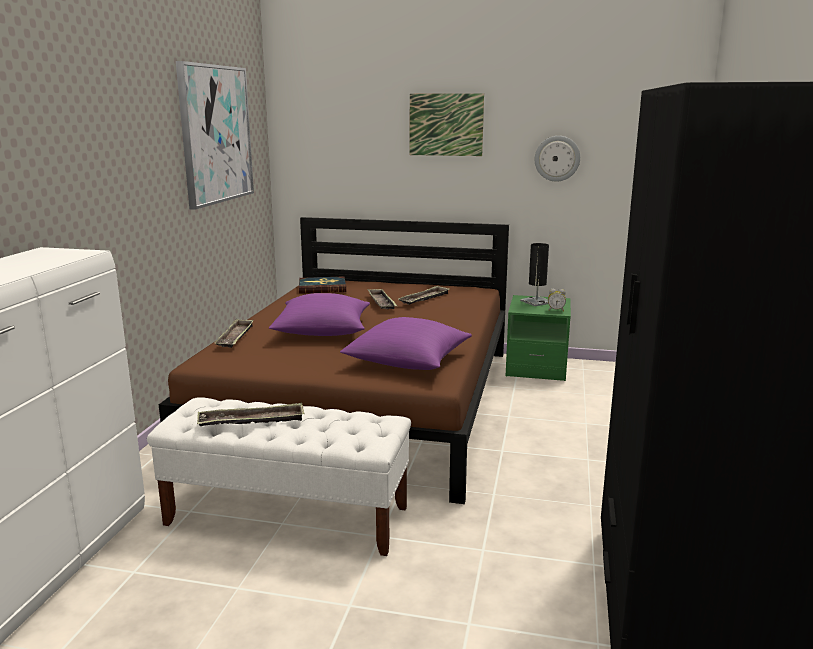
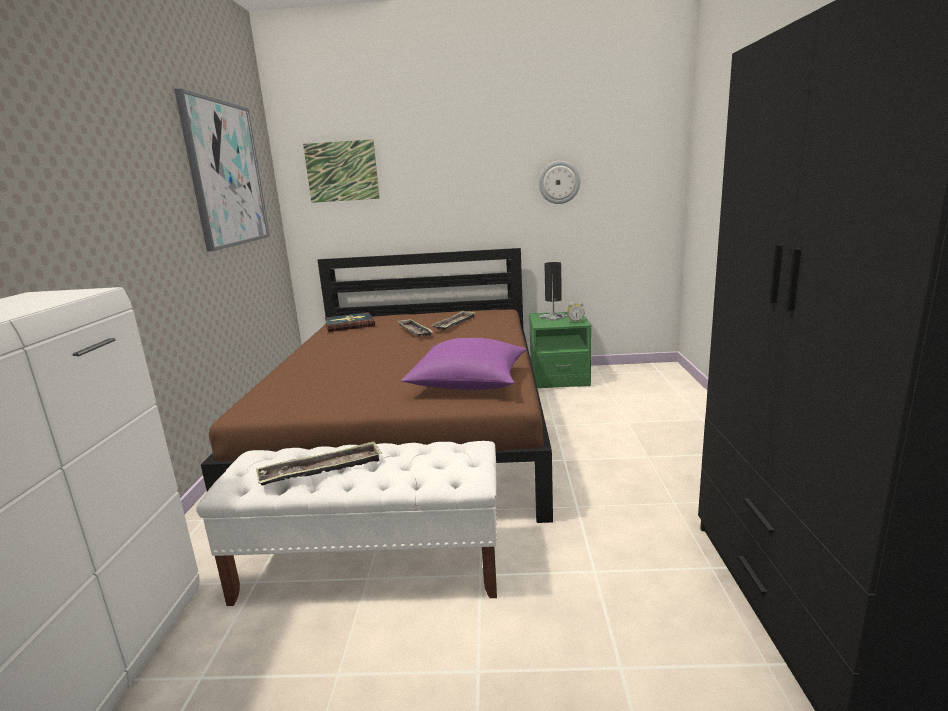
camera: 10 degrees left, 0 degrees up
tray [215,319,254,348] -> none
purple pillow [269,293,370,336] -> none
picture [410,93,484,156] -> picture moved to [303,139,380,203]

